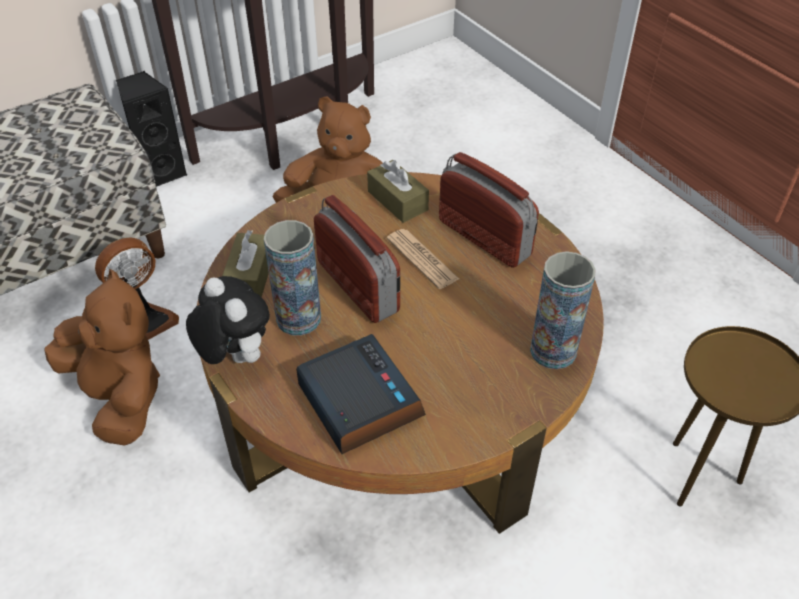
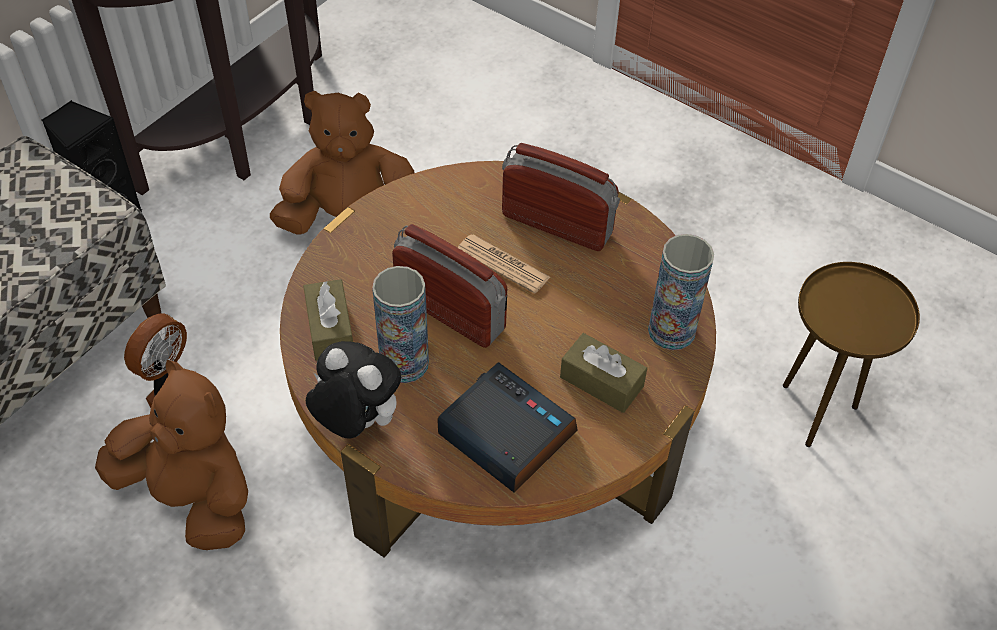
camera: 20 degrees left, 5 degrees up
brown tissue box [367,160,429,223] -> brown tissue box moved to [560,333,647,413]

